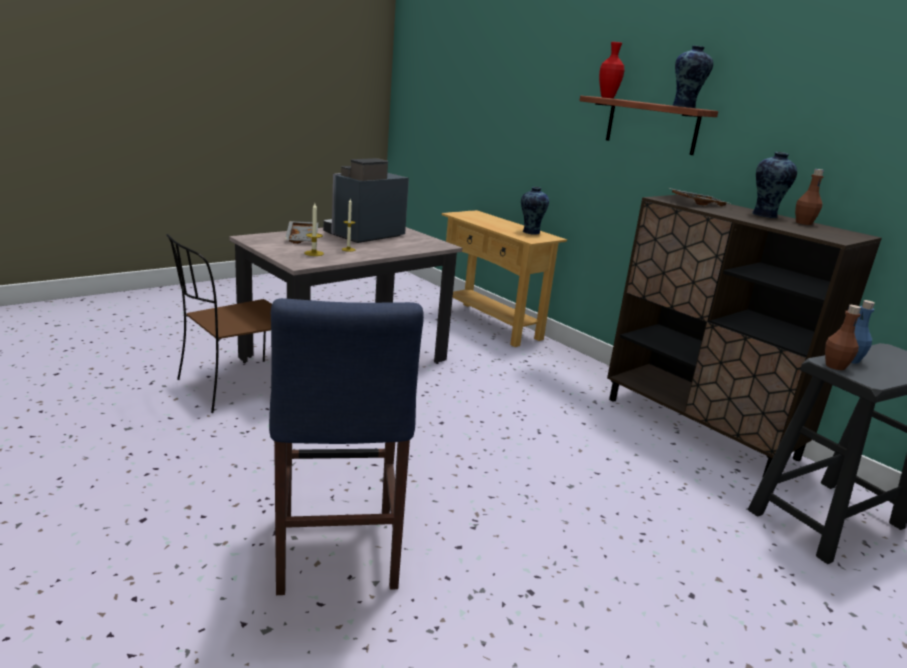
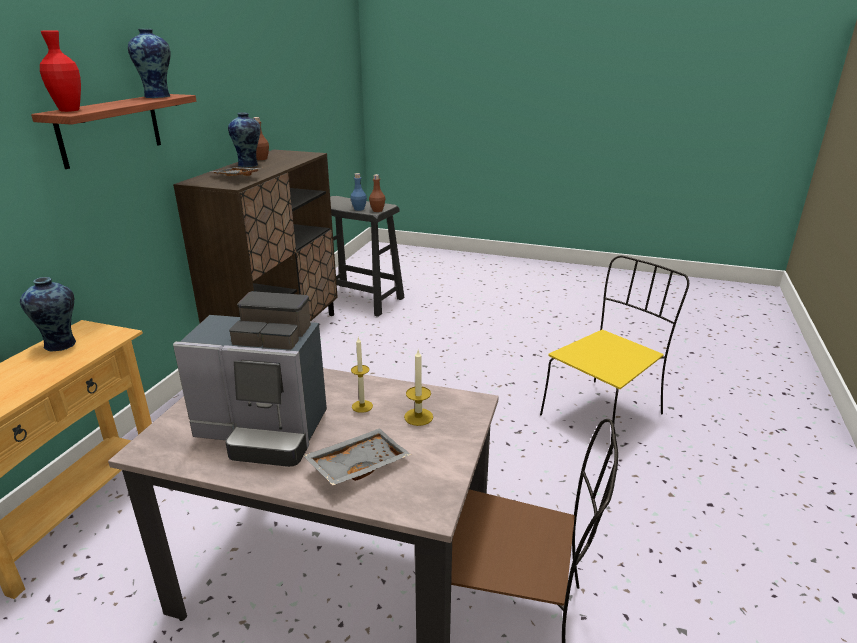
camera: 120 degrees left, 5 degrees up
blue stool [269,298,424,595] -> yellow chair [540,255,689,455]

